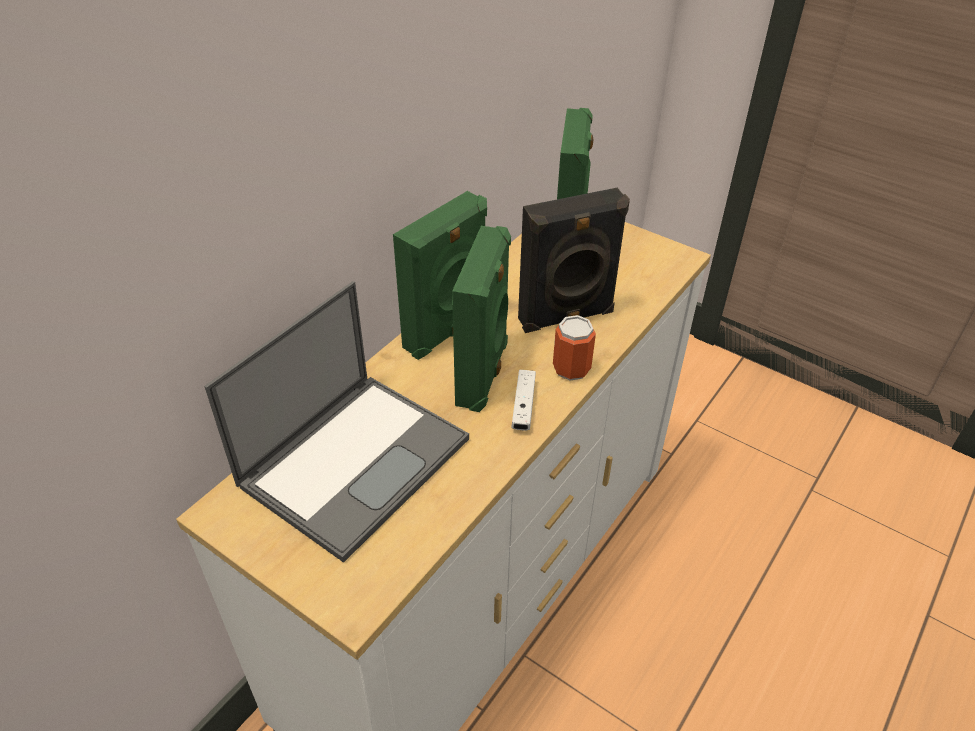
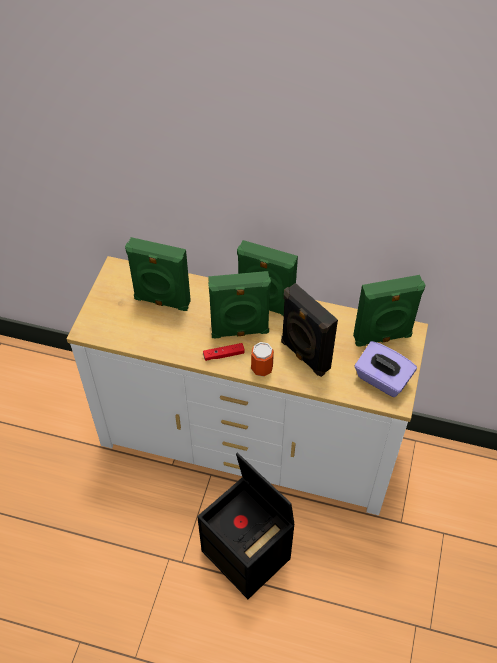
camera: 70 degrees right, 10 degrees up
laptop [204,281,469,563] -> green speaker [125,237,191,311]
white game controller [511,370,536,430] -> red game controller [203,343,245,361]
none -> black storage box [197,453,294,599]
none -> purple tissue box [355,341,417,397]

